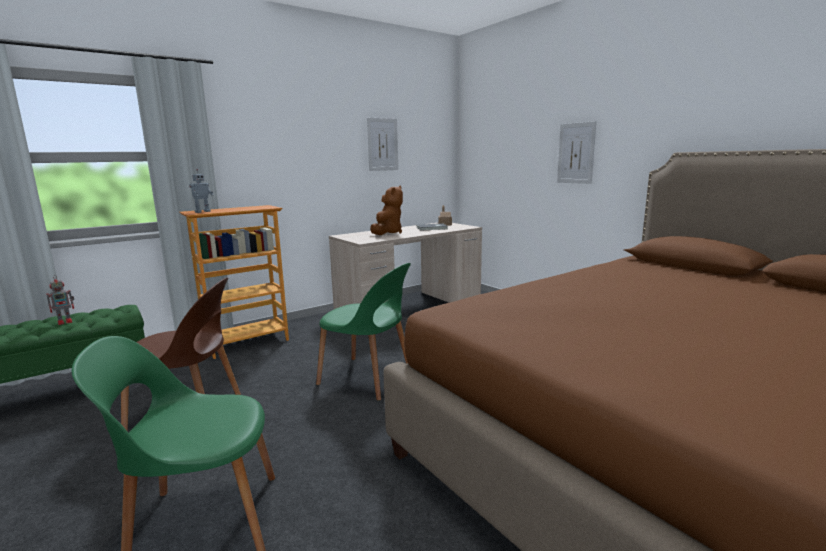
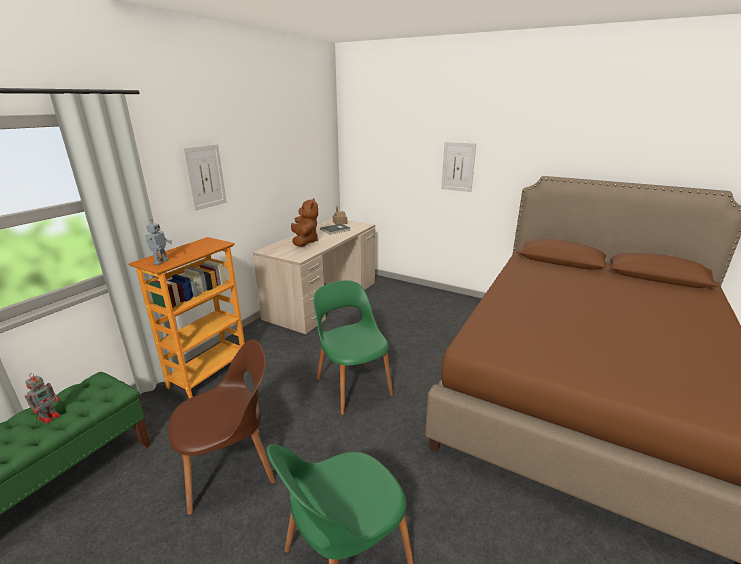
camera: 25 degrees left, 10 degrees up
green chair [316,263,411,401] -> green chair turned 120 degrees counterclockwise [313,280,393,415]
picture [367,118,398,171] -> picture moved to [183,144,227,211]

